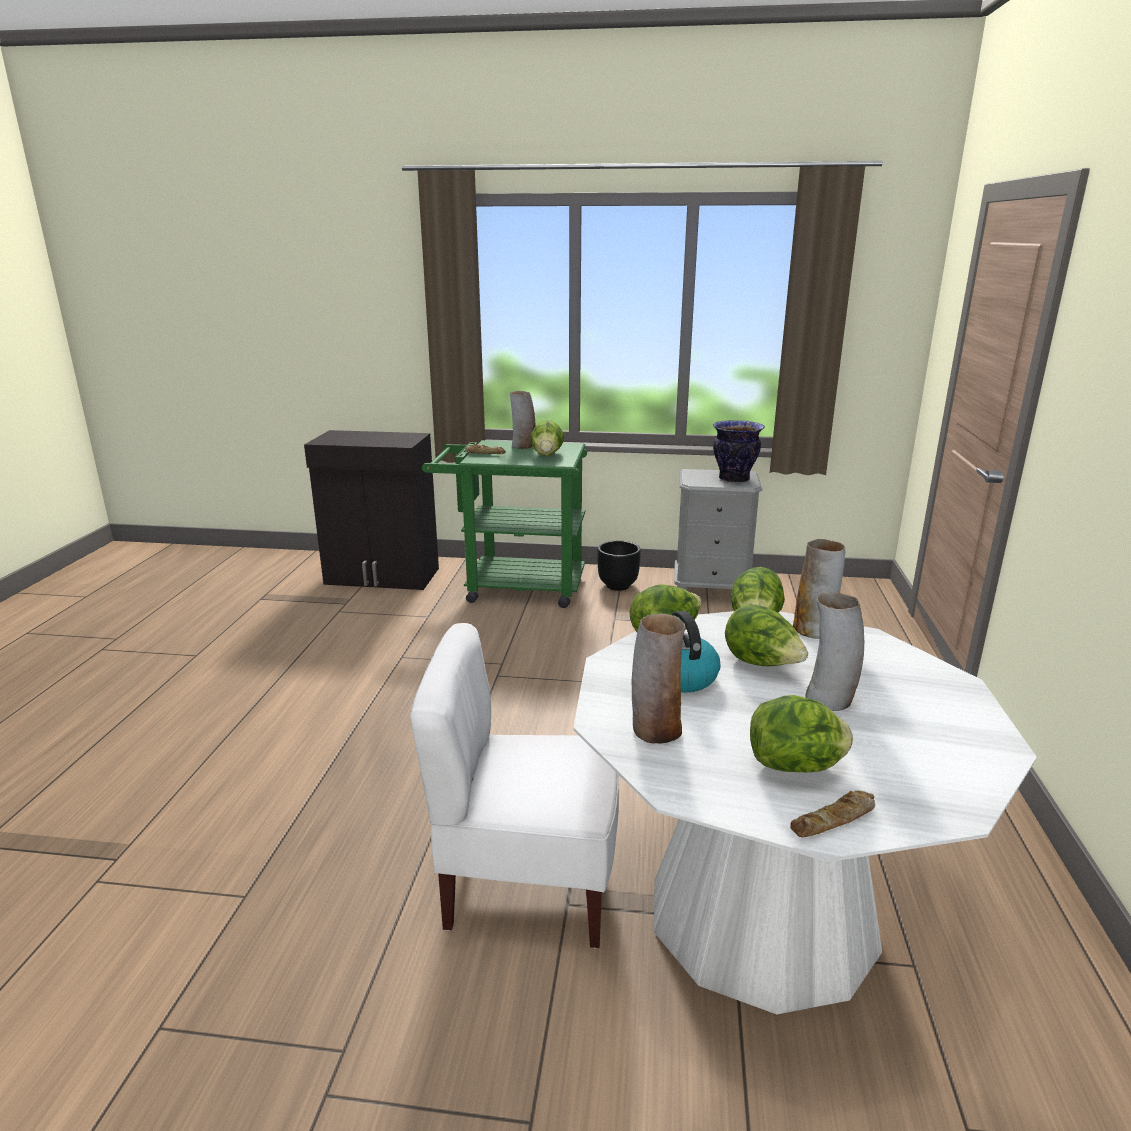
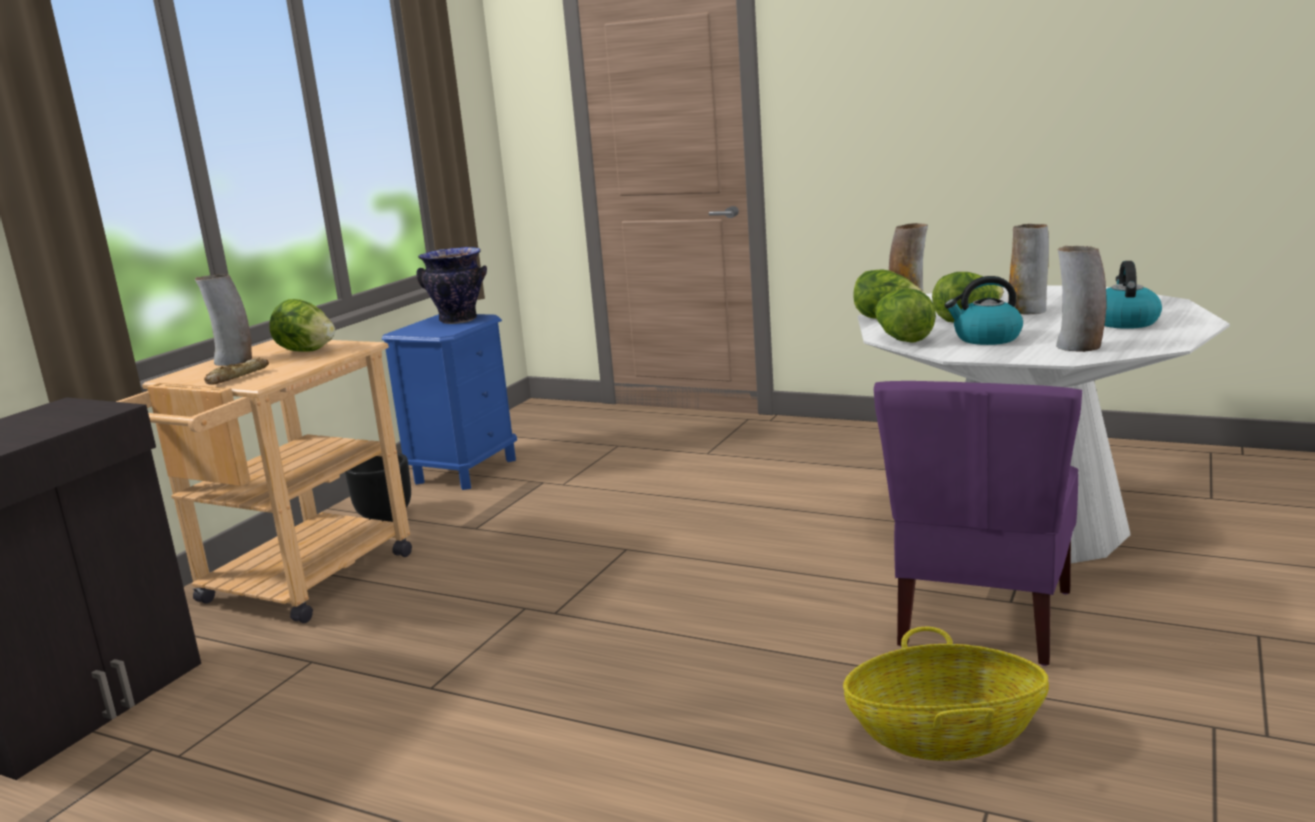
camera: 70 degrees left, 5 degrees down
white chair [410,623,619,948] -> purple chair [874,381,1082,666]
green cart [422,440,587,608] -> beige cart [116,340,412,623]
grey nightstand [674,469,763,590] -> blue nightstand [382,314,517,490]
lettuce [750,695,853,772] -> kettle [1105,261,1162,329]
bread [790,791,875,837] -> none
none -> basket [843,627,1049,761]

